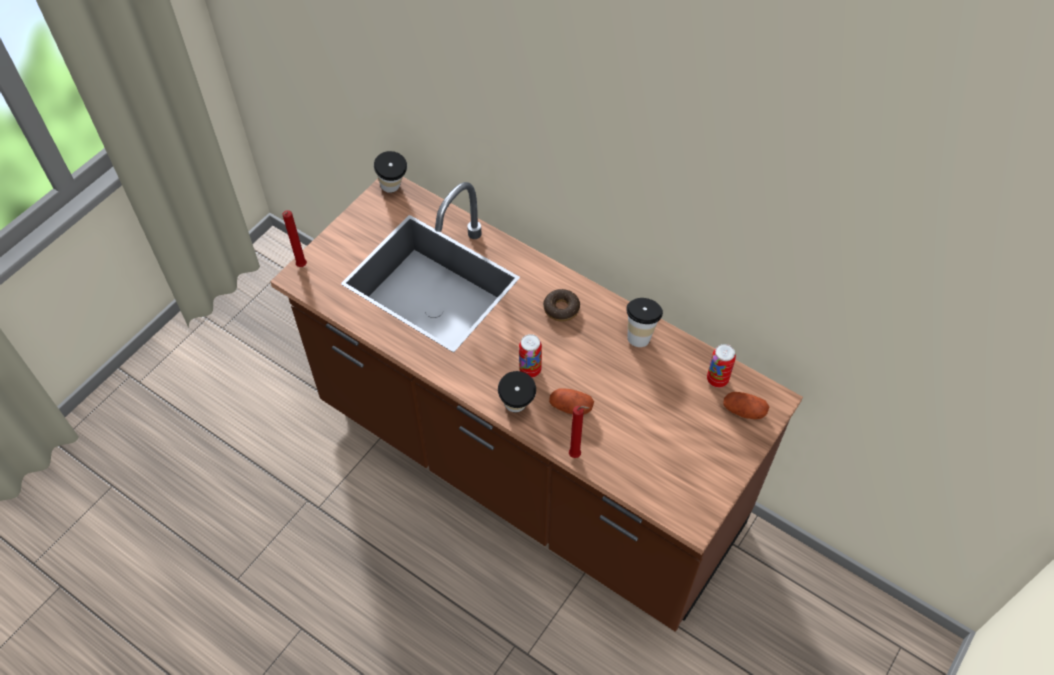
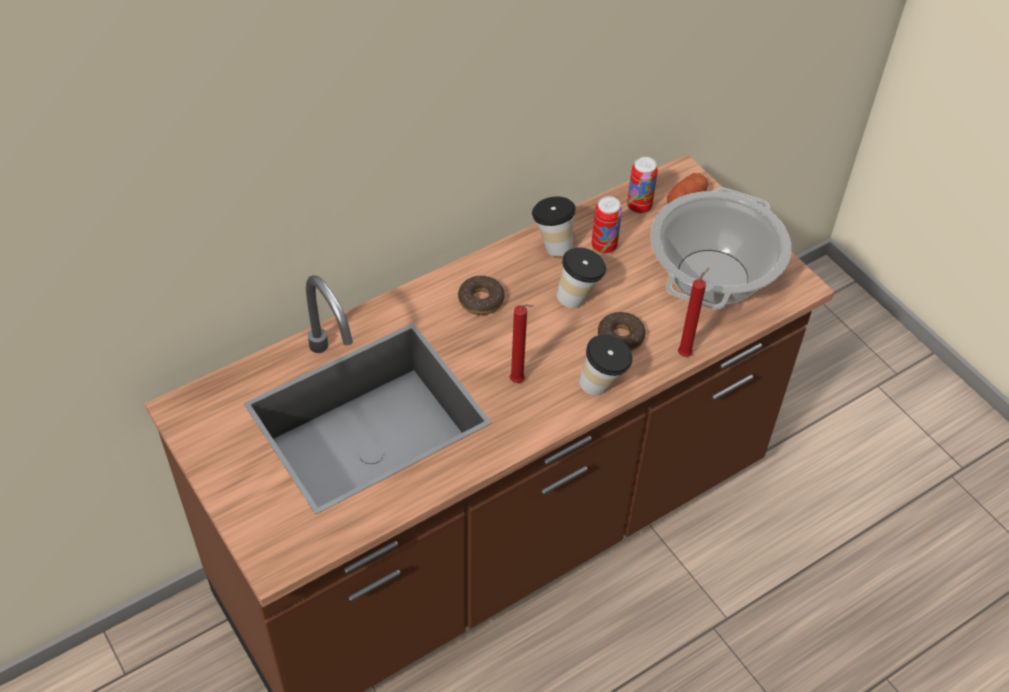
camera: 70 degrees left, 5 degrees down
red candle [283,210,307,267] -> red candle moved to [510,304,534,383]
cup [374,151,407,193] -> cup moved to [557,247,606,308]
can [519,334,542,378] -> can moved to [591,196,622,254]
potato [549,388,594,415] -> donut [598,312,645,351]
none -> cooking pot [650,188,791,310]

